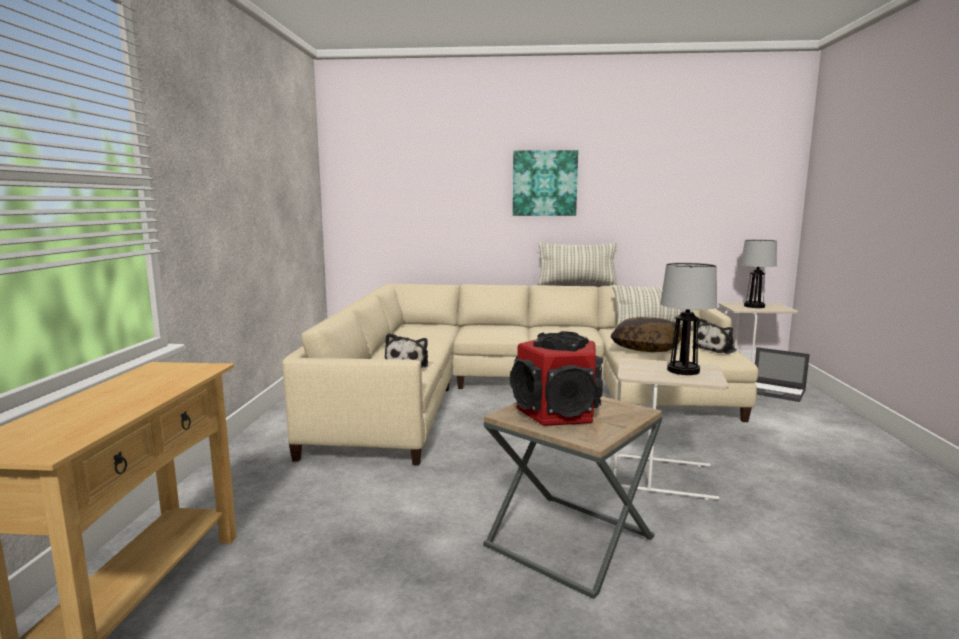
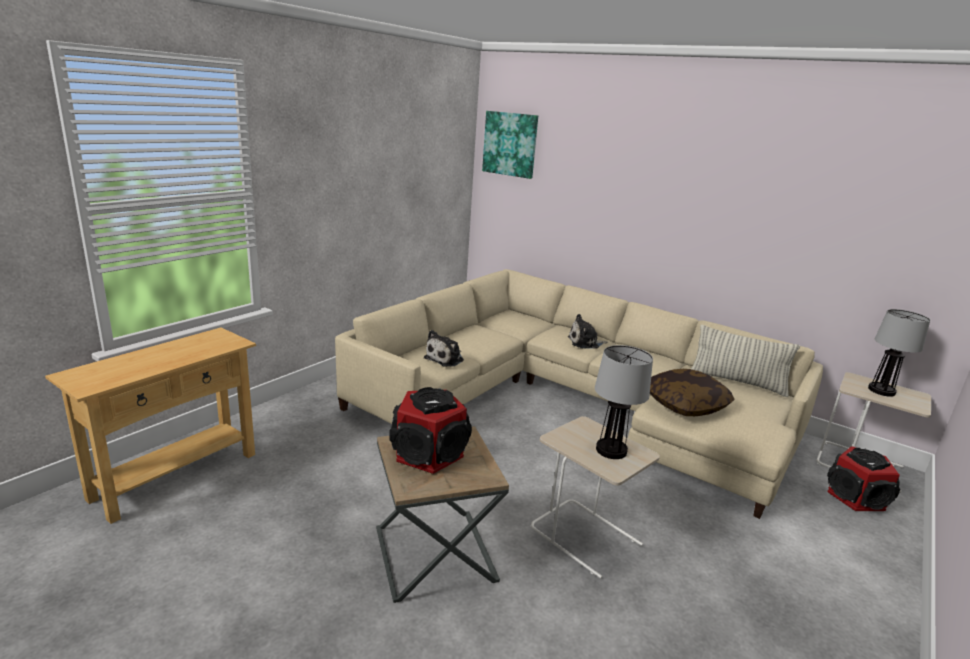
camera: 30 degrees right, 10 degrees up
picture [513,150,578,216] -> picture moved to [482,111,538,179]
pillow [538,242,619,285] -> none
plush toy [692,318,737,354] -> plush toy moved to [568,314,608,349]
laptop [755,347,810,402] -> speaker [827,446,900,511]

